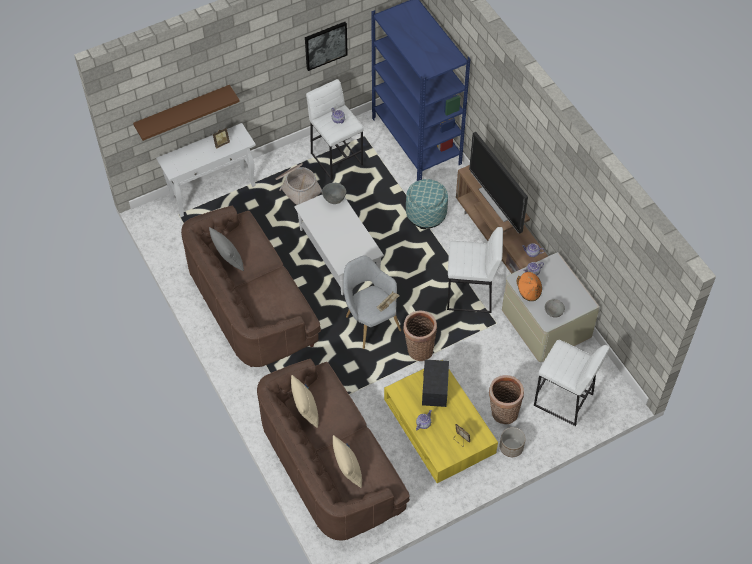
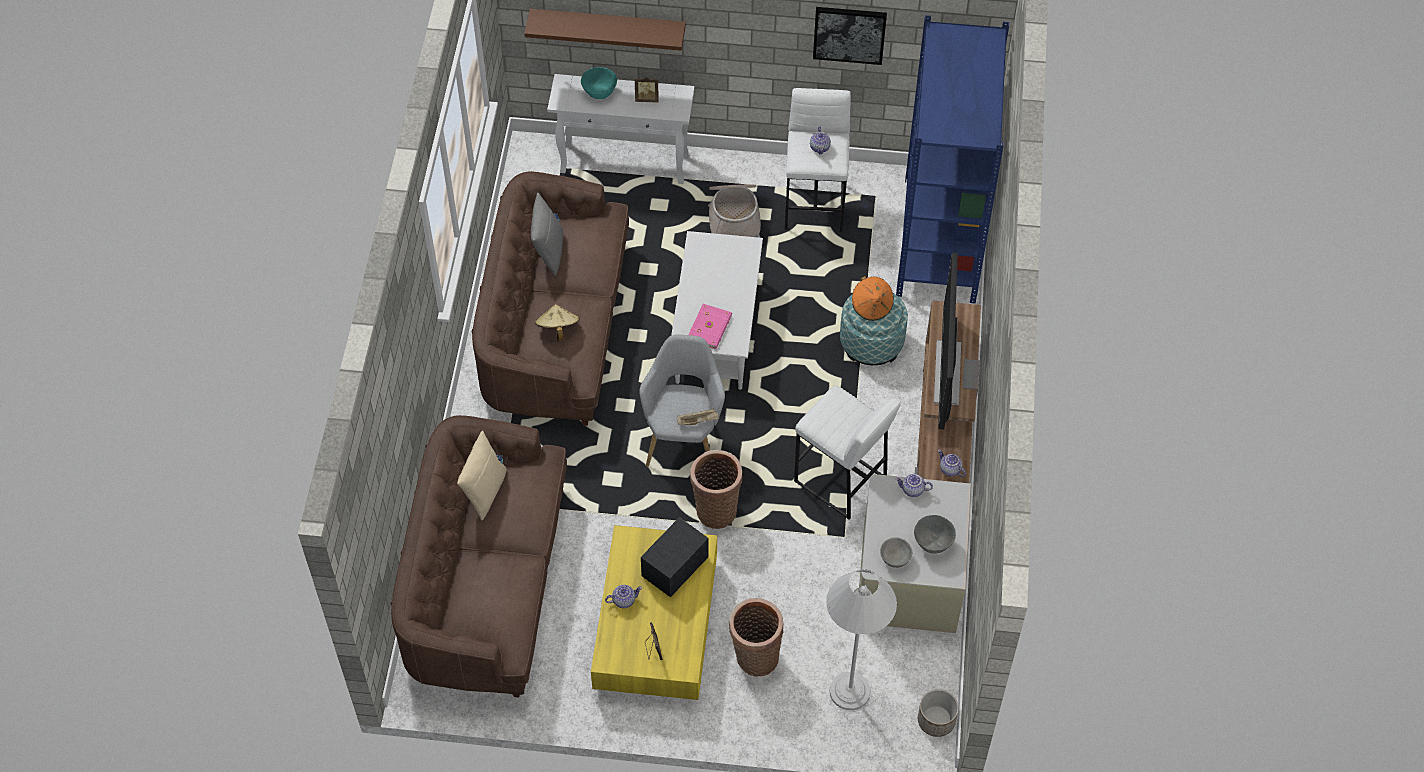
camera: 35 degrees right, 0 degrees up
grey bowl [322,183,346,204] -> grey bowl moved to [914,515,956,554]
beige pillow [333,435,362,488] -> none
planter [500,427,526,457] -> planter moved to [918,689,959,737]
orange hat [516,272,542,301] -> orange hat moved to [852,276,894,321]
white stool [534,340,610,426] -> white floor lamp [826,569,897,710]
none -> beige hat [535,304,580,342]
none -> turquoise bowl [581,67,617,99]
none -> pink book [689,304,732,349]

